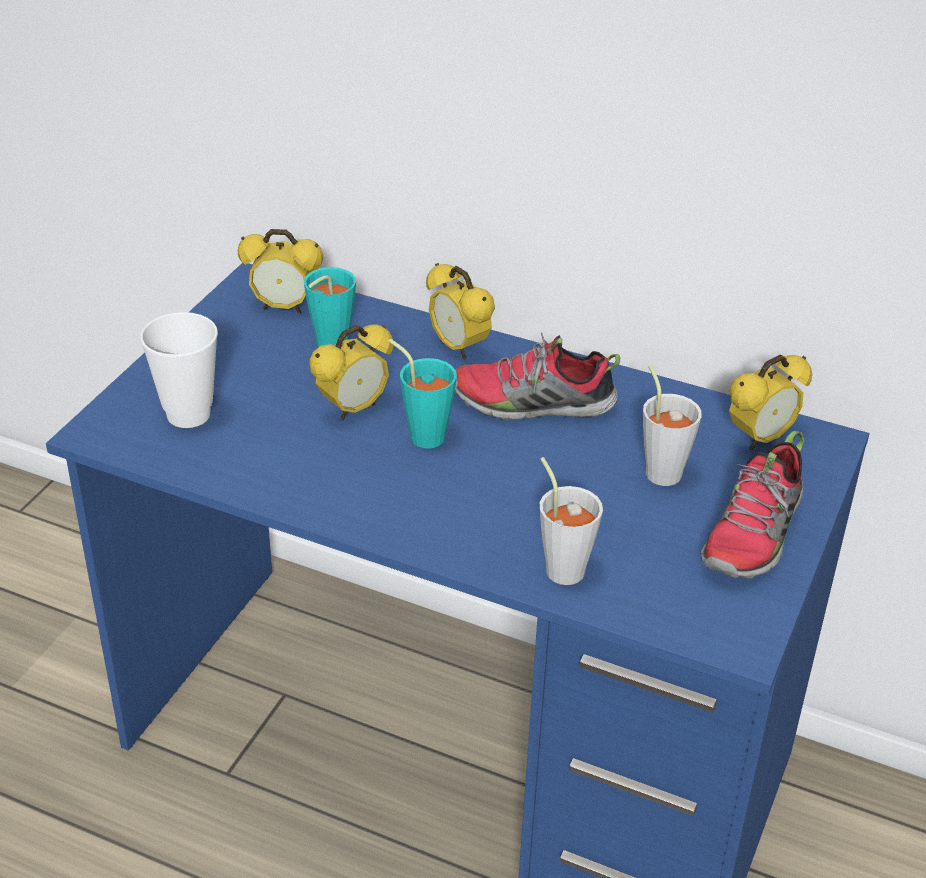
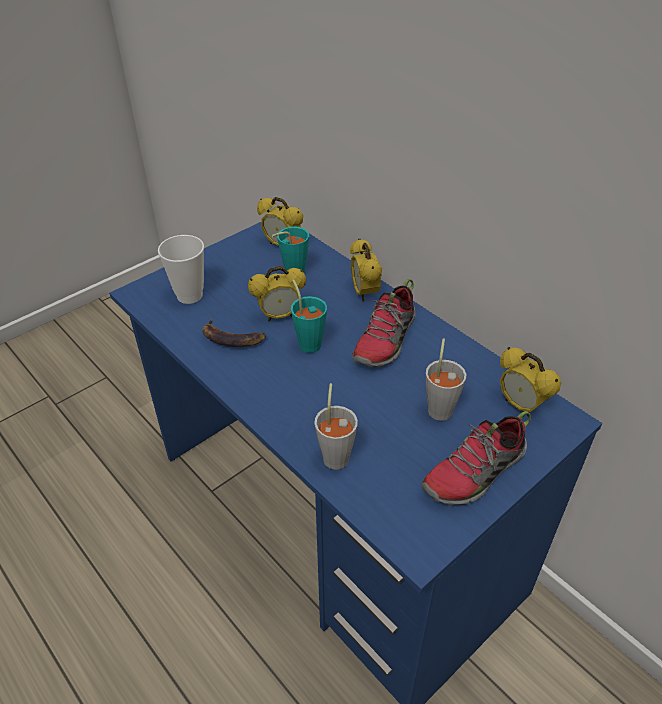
camera: 25 degrees right, 5 degrees up
shoe [455,333,620,420] -> shoe turned 90 degrees counterclockwise [352,279,416,367]
alarm clock [729,355,812,450] -> alarm clock turned 60 degrees clockwise [500,347,561,417]
none -> banana [202,318,266,347]

